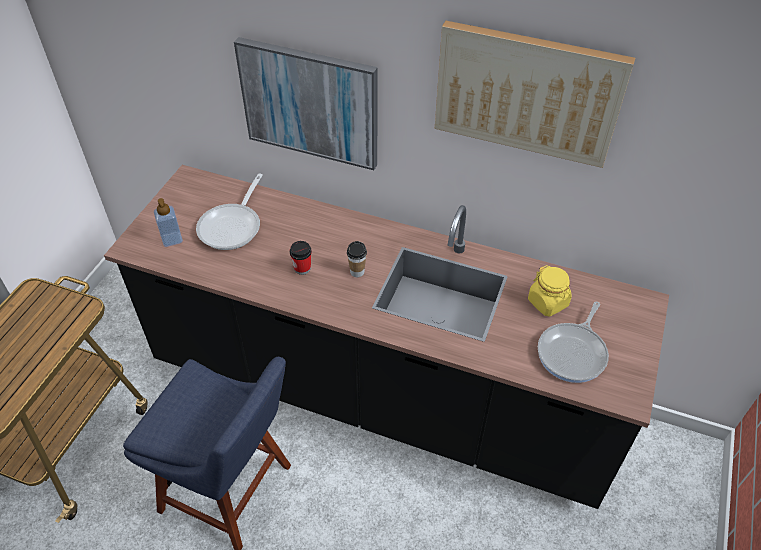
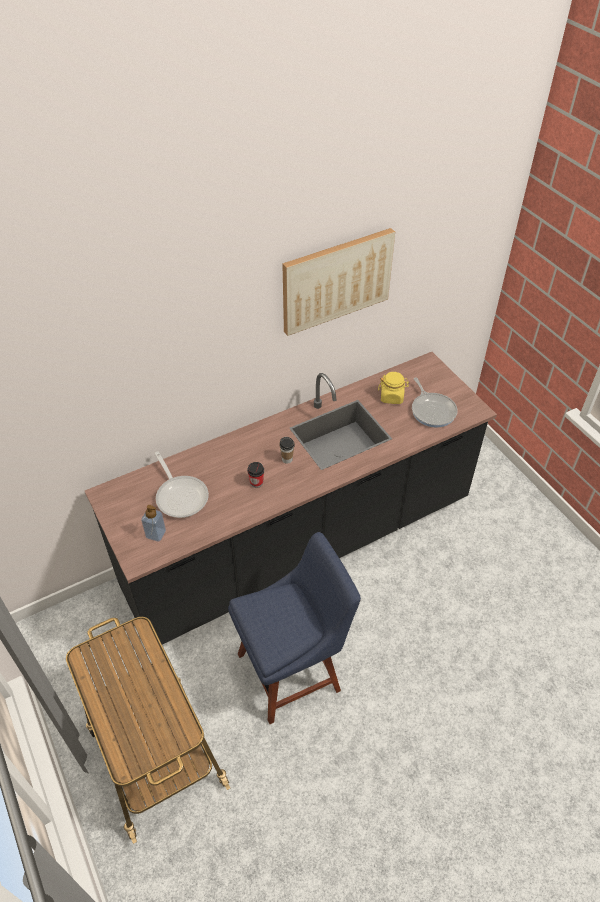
camera: 50 degrees left, 0 degrees up
picture [234,37,377,170] -> none

